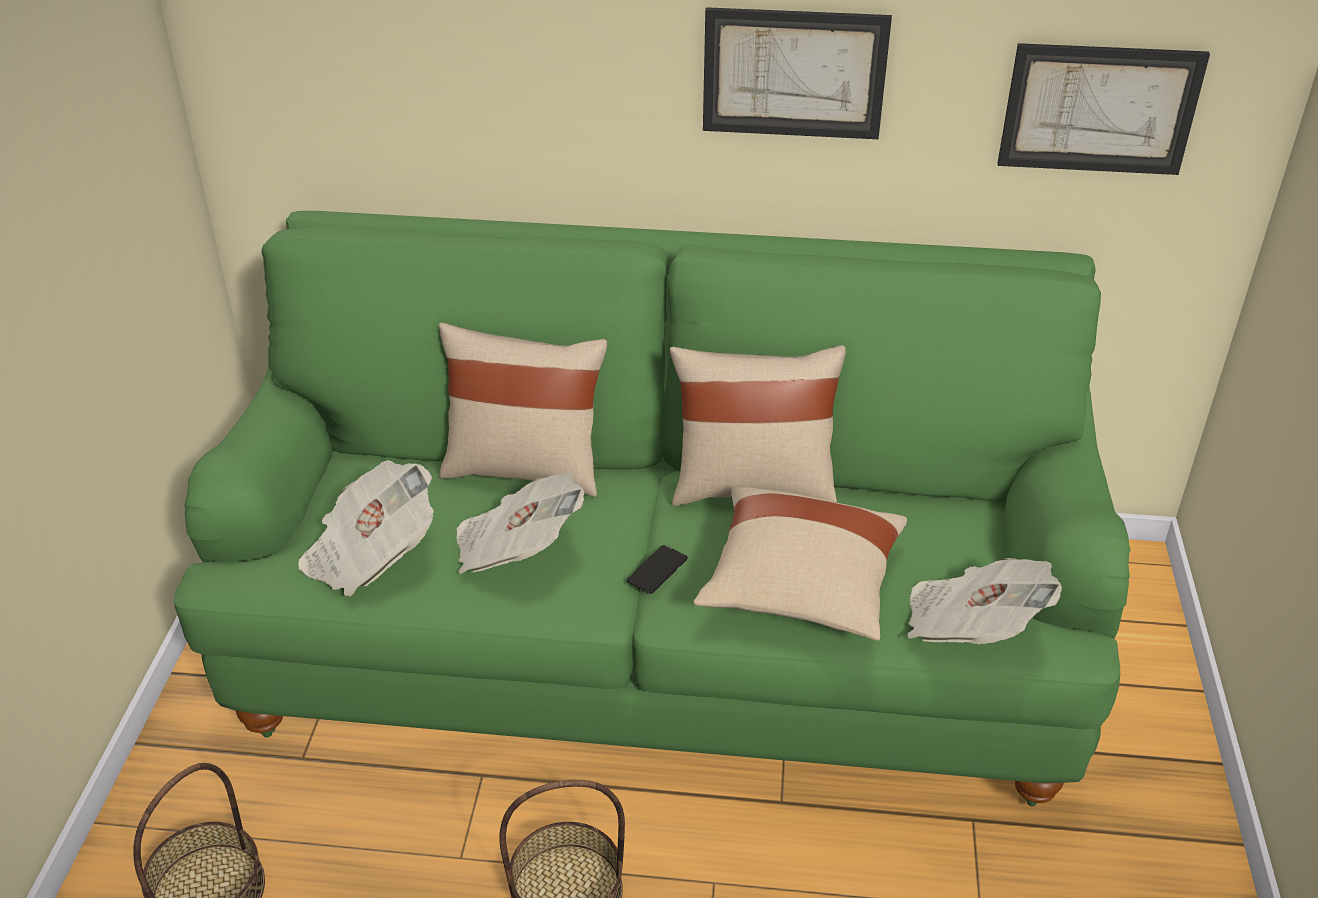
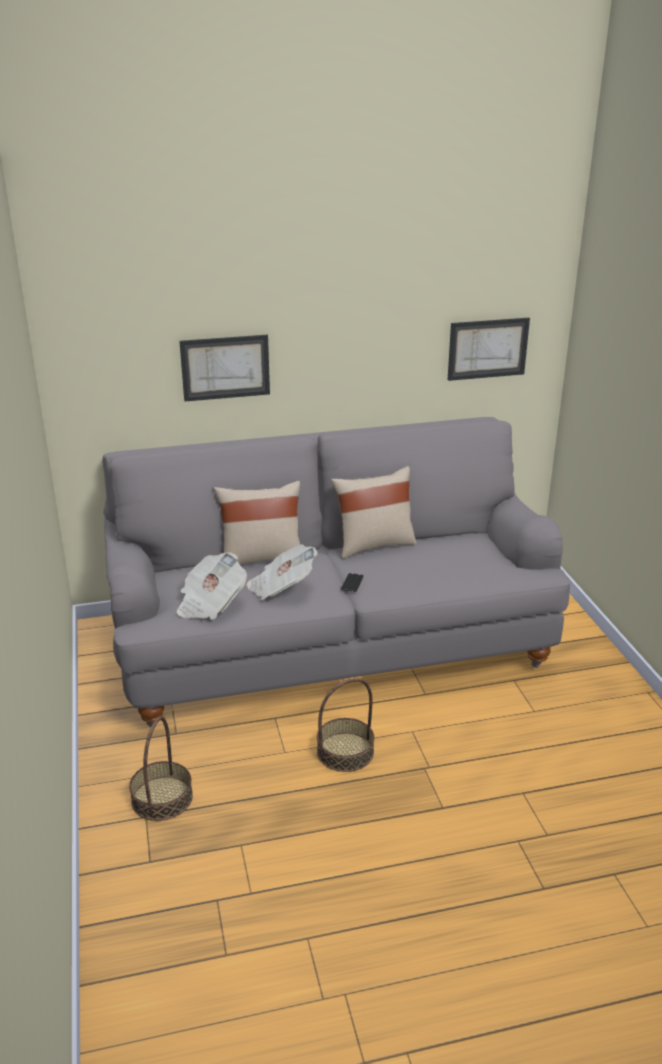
camera: 20 degrees left, 10 degrees down
green sofa [173,211,1131,806] -> grey sofa [102,417,571,727]
beige pillow [693,487,907,641] -> none
picture [703,7,892,139] -> picture moved to [179,335,270,401]
newspaper [907,558,1062,644] -> none

